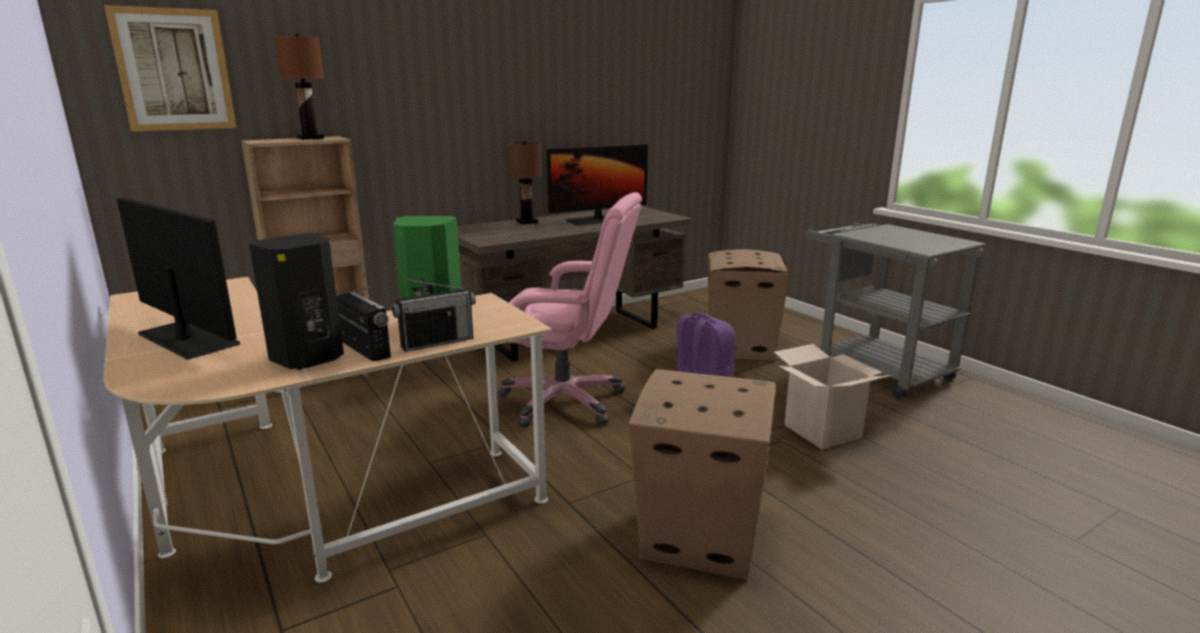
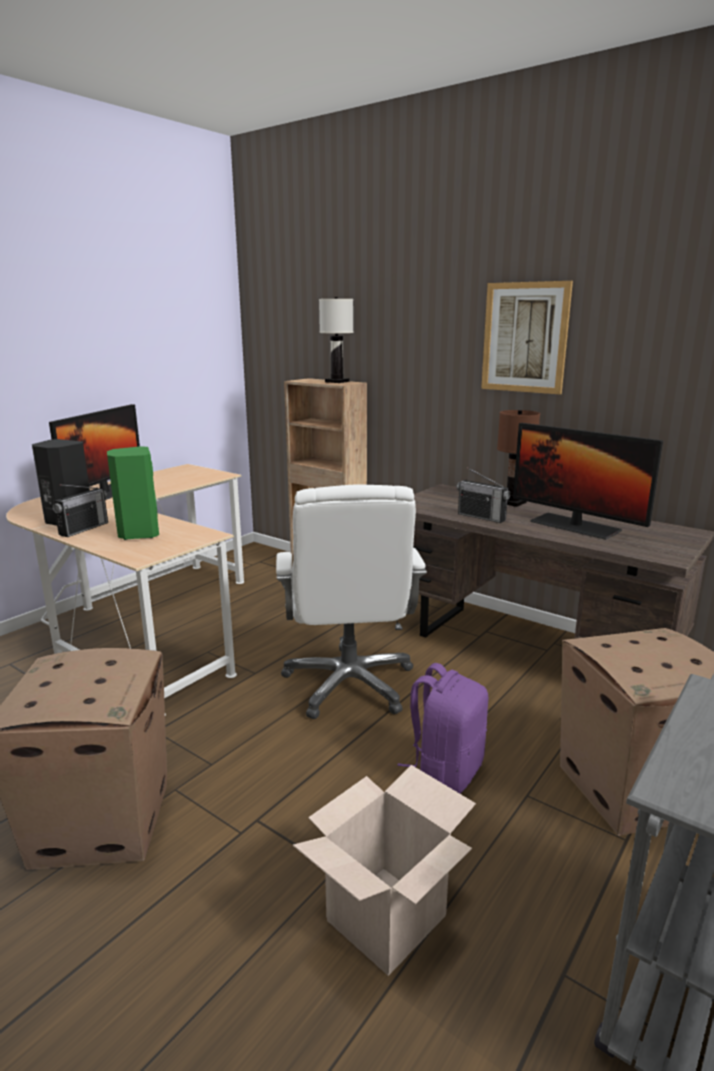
camera: 70 degrees right, 0 degrees up
picture [104,5,237,132] -> picture moved to [481,281,573,394]
brown table lamp [274,35,324,140] -> white table lamp [319,297,353,383]
radio [392,279,476,352] -> radio moved to [456,468,510,523]
pink office chair [499,192,642,427] -> white office chair [276,484,427,719]

